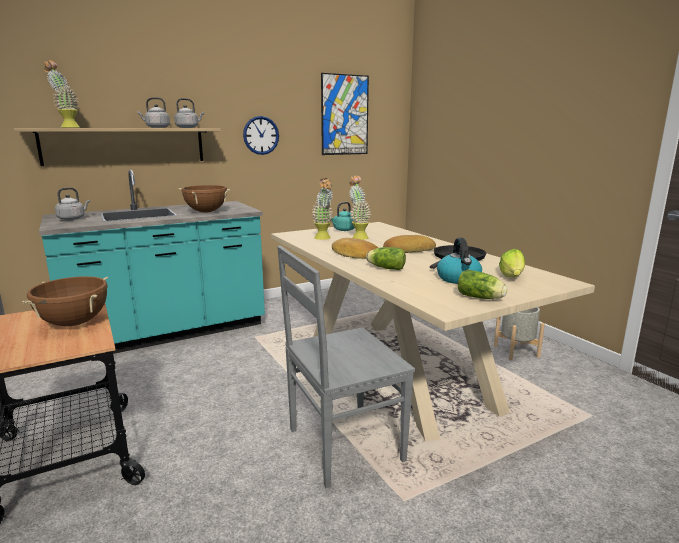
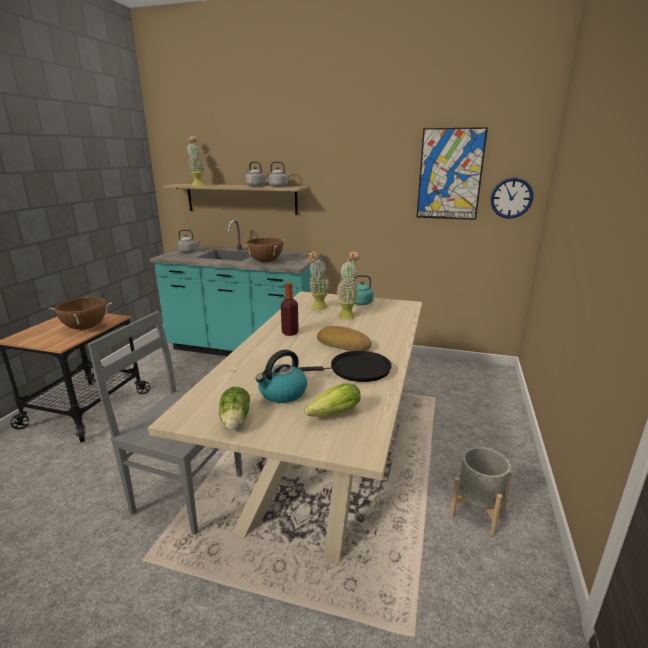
camera: 45 degrees right, 5 degrees up
wall clock [243,116,279,155] -> wall clock moved to [491,178,533,219]
bread [332,238,378,259] -> bottle [281,282,299,336]
lettuce [366,247,406,270] -> none

